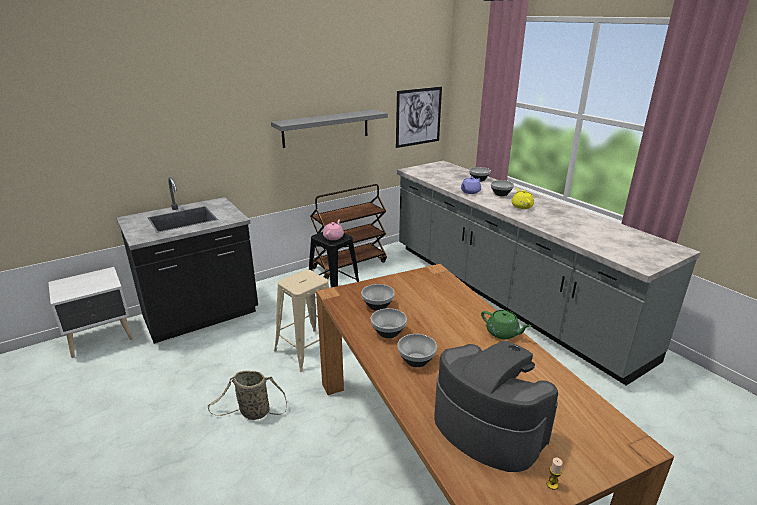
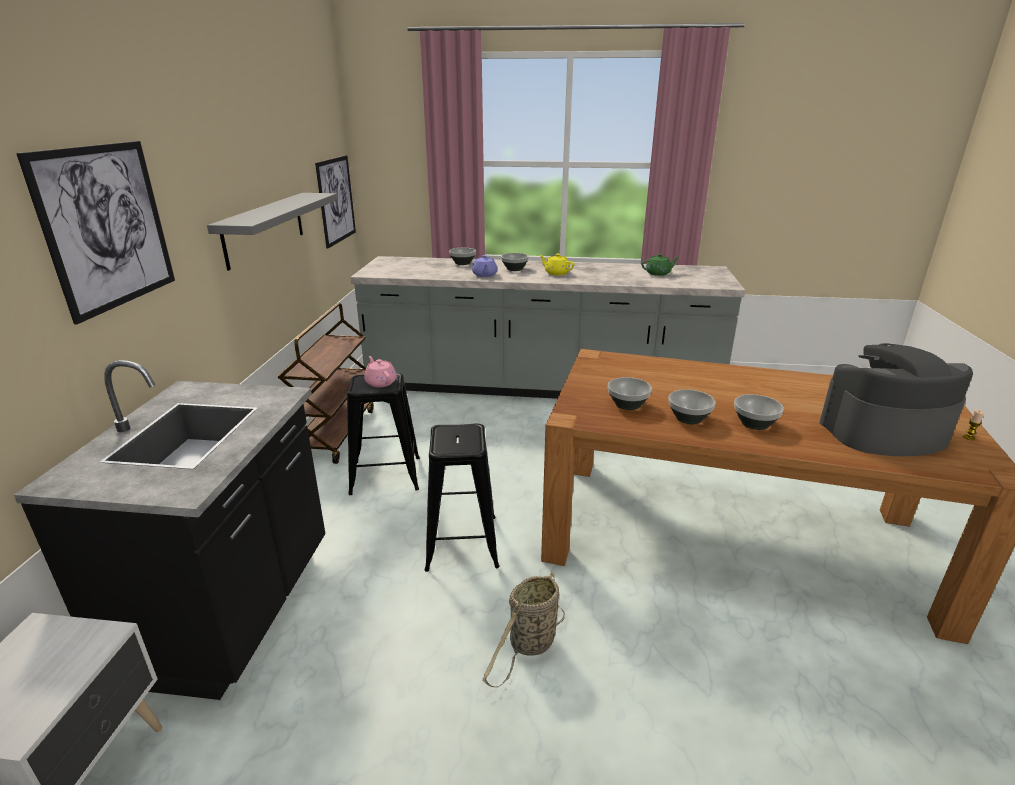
camera: 50 degrees left, 0 degrees up
beige stool [274,270,343,372] -> black stool [425,423,500,572]
green teapot [481,310,531,339] -> green teapot moved to [641,254,679,276]
none -> picture [16,141,175,324]

